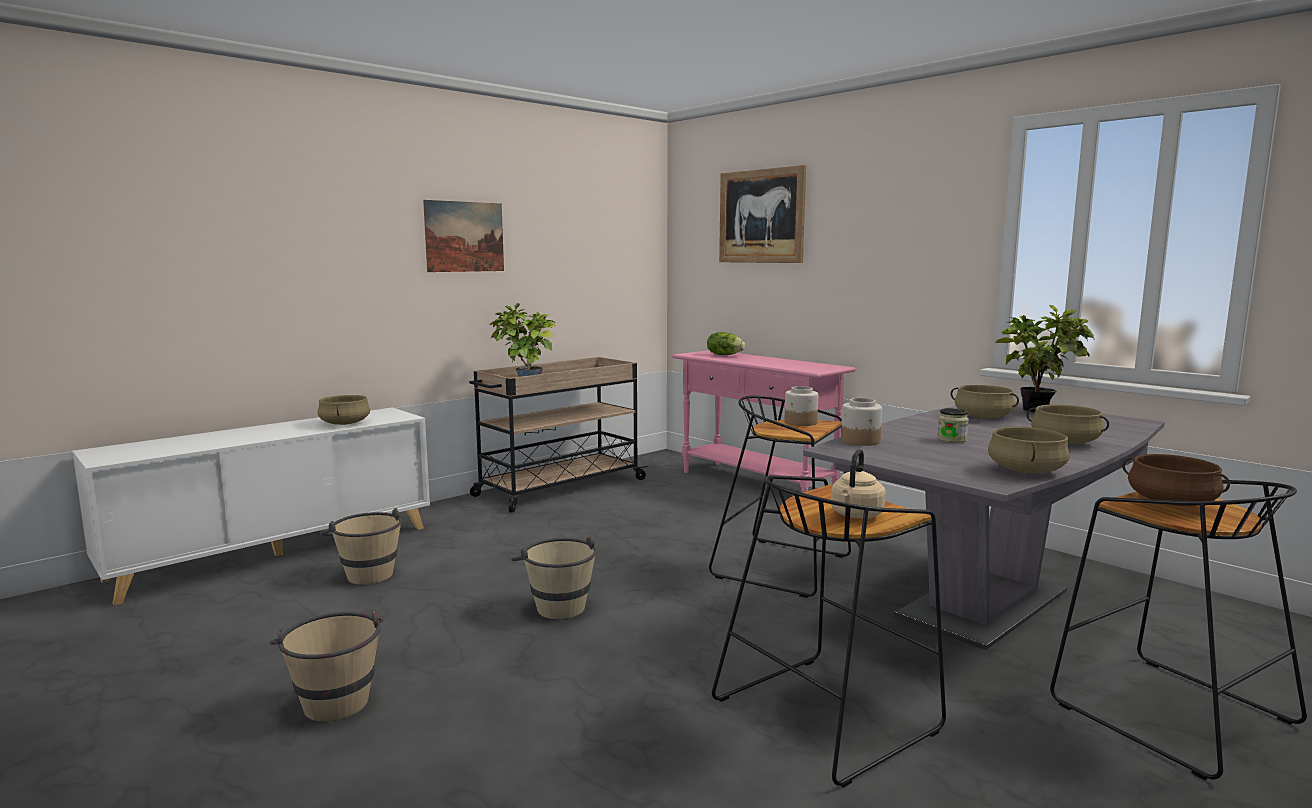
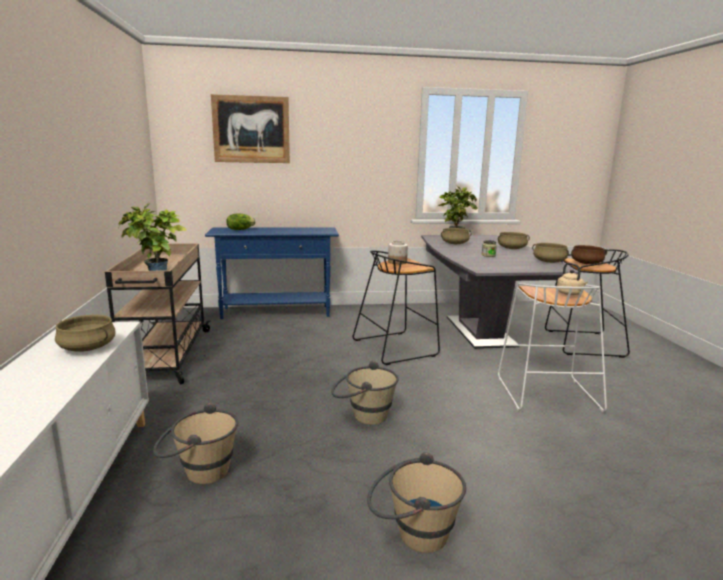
camera: 55 degrees left, 5 degrees up
picture [423,200,504,272] -> none
pink console table [672,350,856,493] -> blue console table [205,227,339,319]
black stool [712,475,946,788] -> white stool [498,283,607,412]
jar [841,398,882,446] -> none

